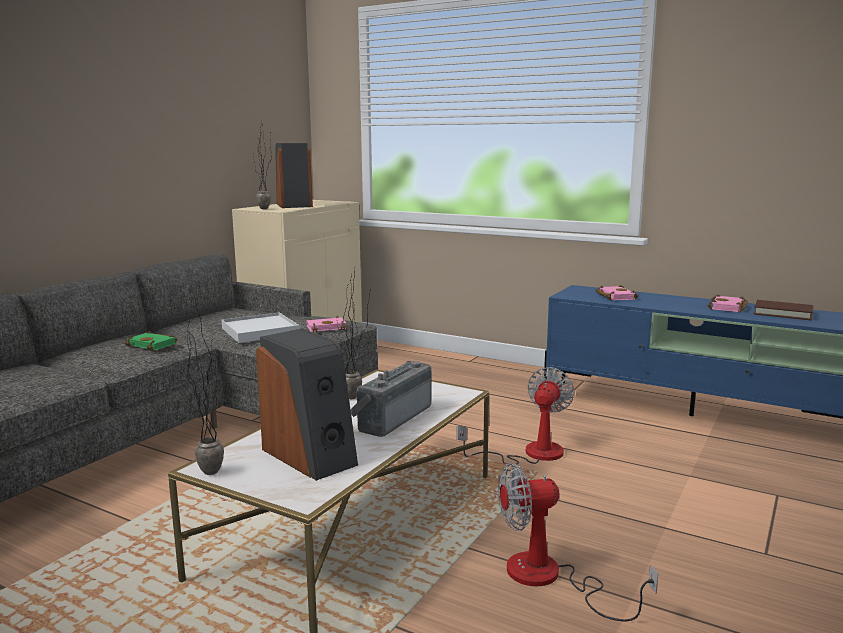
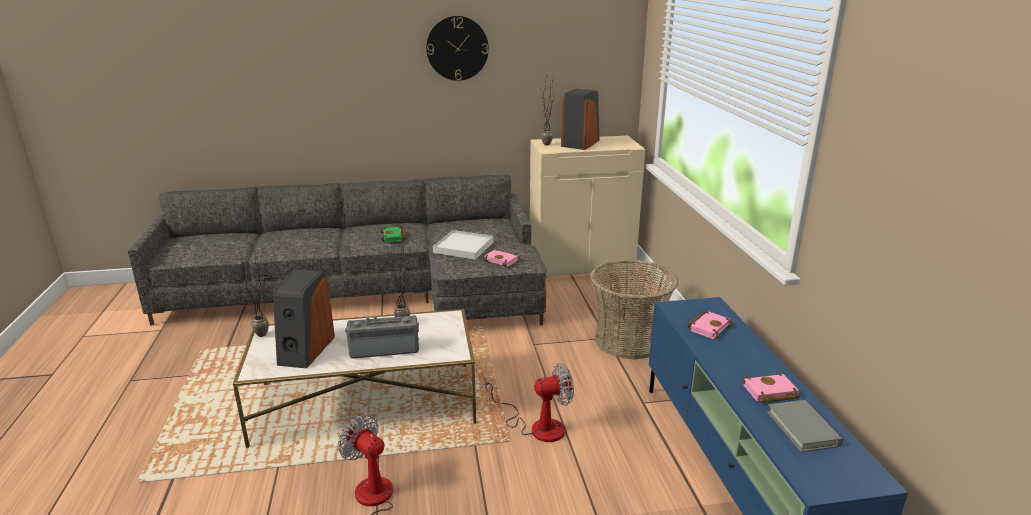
camera: 50 degrees right, 10 degrees up
brown book [754,300,814,320] -> grey book [767,400,843,452]
none -> wall clock [426,16,489,81]
none -> basket [590,259,678,360]

